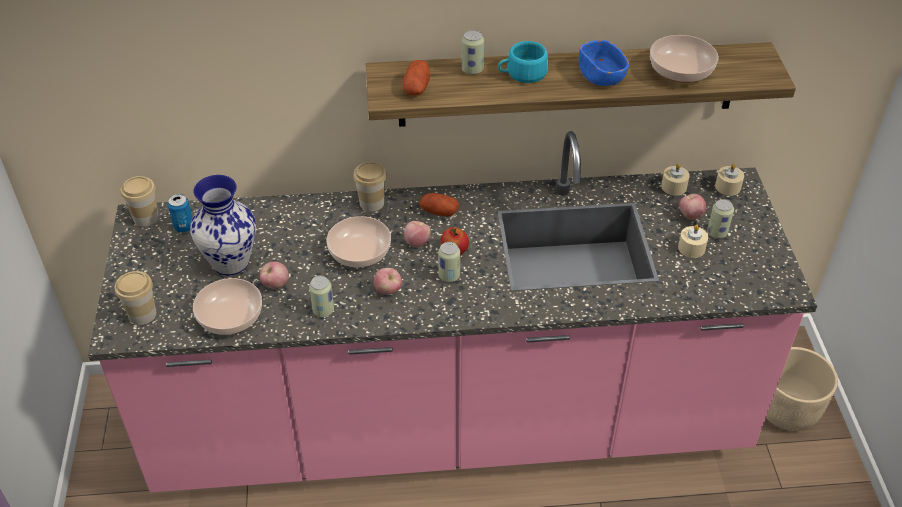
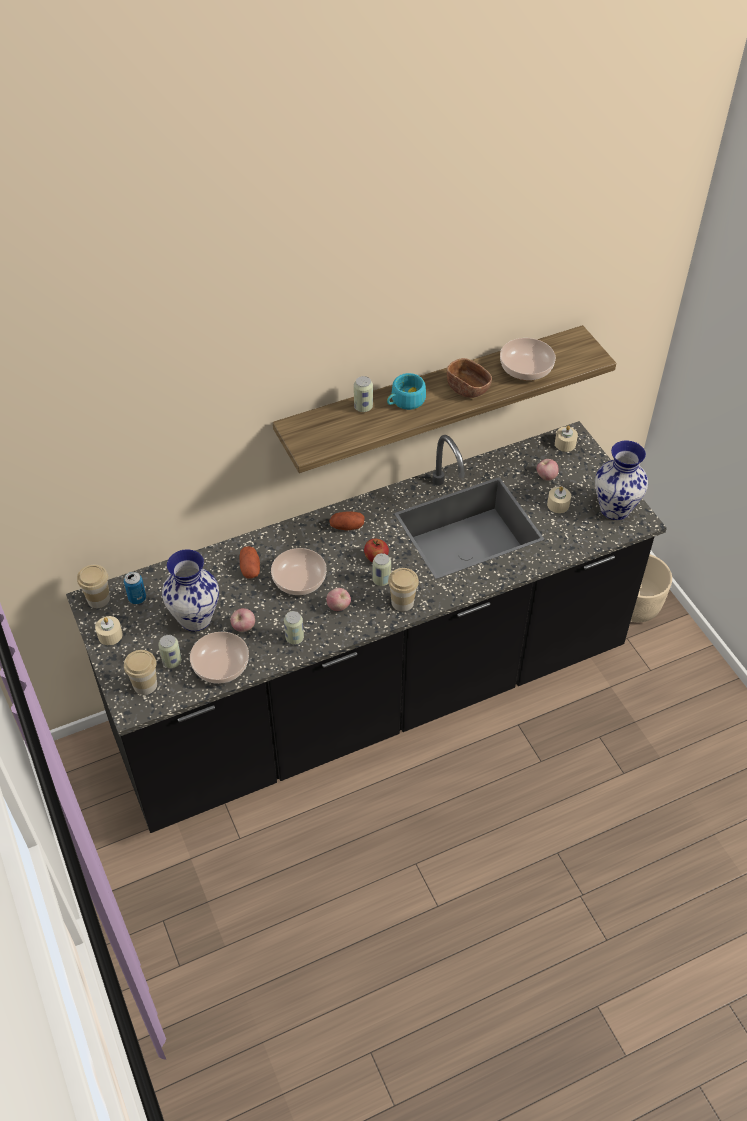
camera: 20 degrees left, 5 degrees up
pink counter [88,131,817,493] -> black counter [66,421,667,833]
cup [353,162,387,212] -> cup moved to [388,568,419,611]
potato [403,60,430,96] -> potato moved to [240,546,260,578]
apple [404,221,431,247] -> none
blue bowl [579,40,629,86] -> brown bowl [447,358,492,398]
beige candle [661,163,690,196] -> beige candle moved to [95,616,123,645]
can [707,199,734,238] -> can moved to [158,635,182,668]
none -> vase [595,440,648,520]

